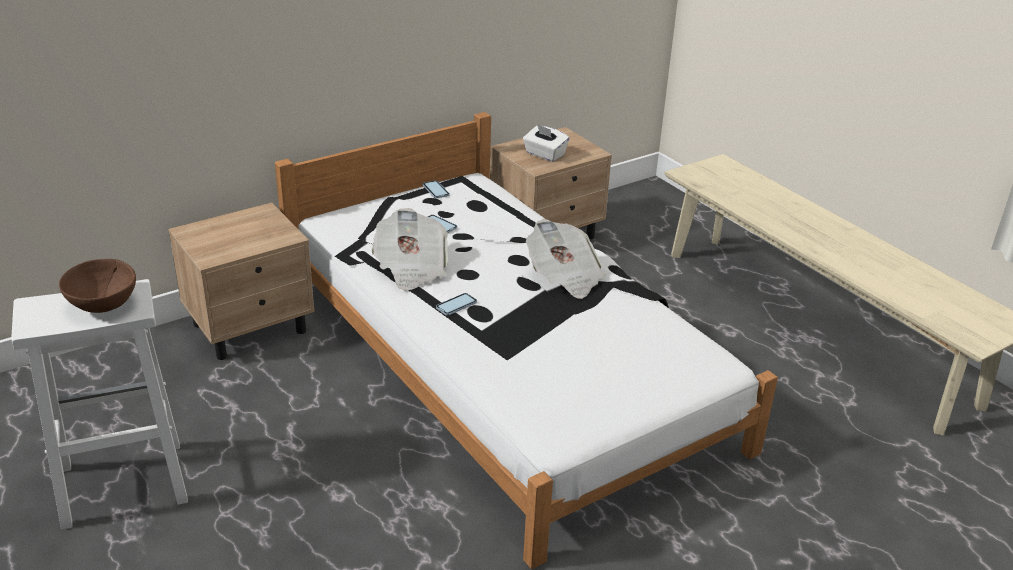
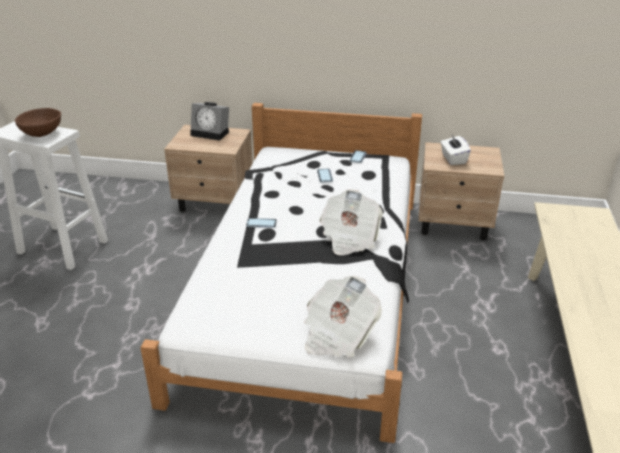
camera: 45 degrees right, 0 degrees up
newspaper [371,208,448,291] -> newspaper moved to [304,276,382,358]
none -> alarm clock [190,102,229,141]

